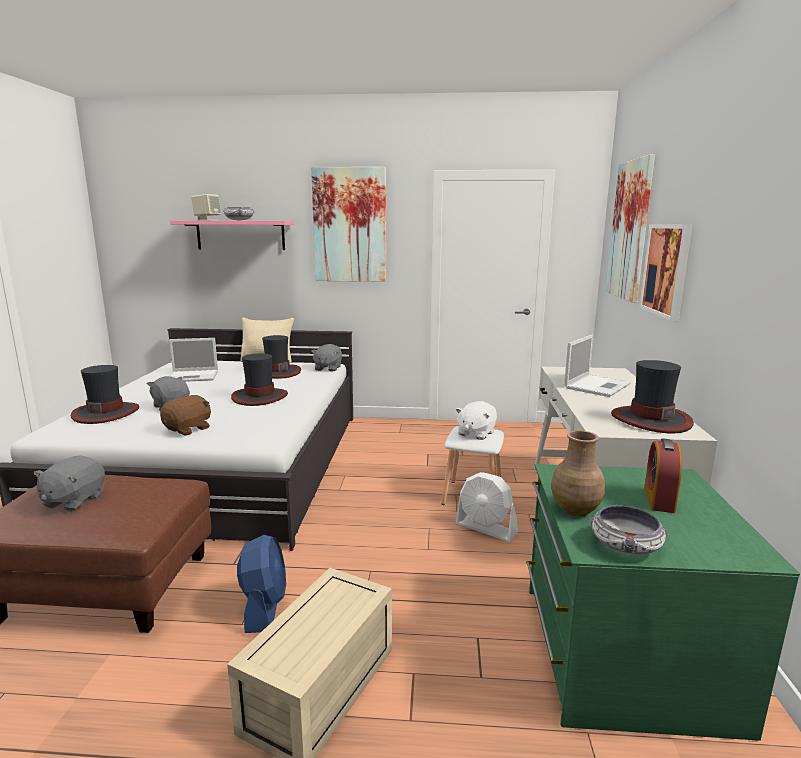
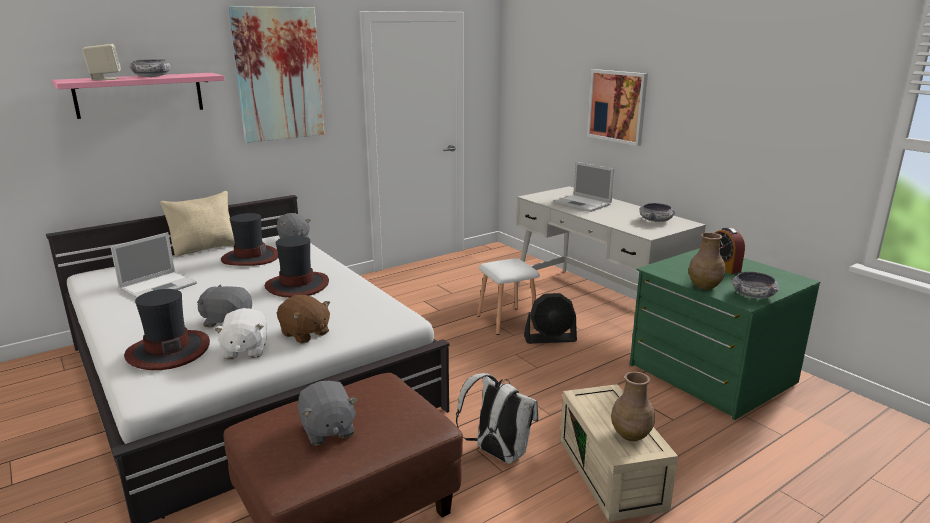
camera: 40 degrees left, 5 degrees up
brown plush toy [160,395,211,435] -> brown plush toy turned 135 degrees clockwise [277,295,330,343]
blue fan [237,535,286,633] -> white backpack [456,373,539,464]
white fan [455,472,518,542] -> black fan [524,293,577,344]
white plush toy [456,401,497,440] -> white plush toy moved to [214,308,267,360]
laptop [564,334,631,397] -> laptop turned 135 degrees clockwise [553,162,615,212]
picture [606,154,655,303] -> none
hat [611,360,694,433] -> bowl [639,203,675,222]
none -> brown vase [611,372,655,441]

